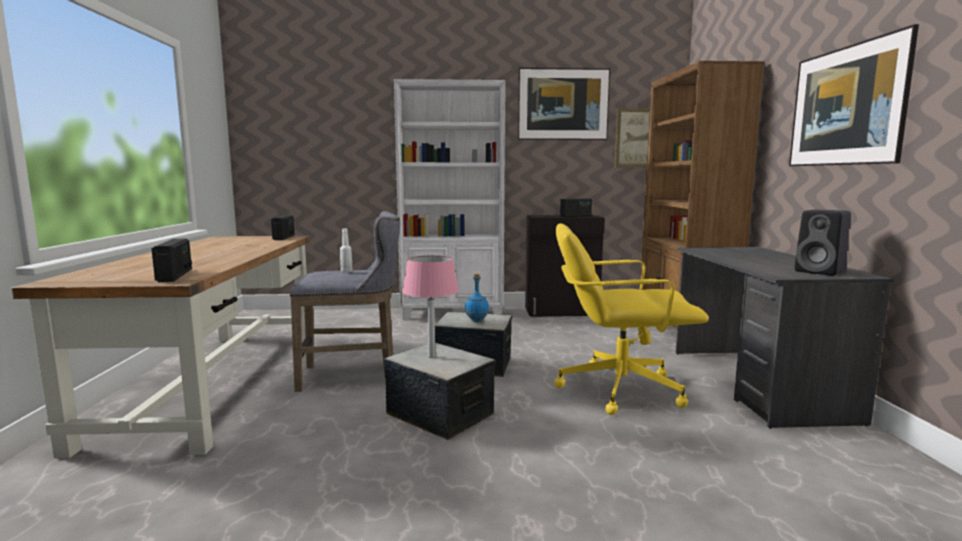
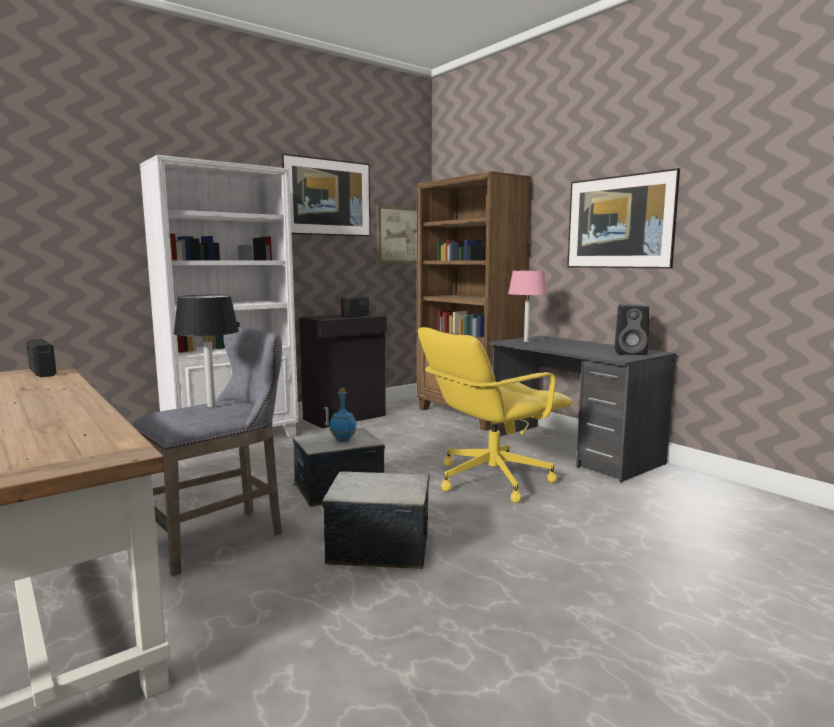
camera: 35 degrees left, 0 degrees up
radio [151,238,192,282] -> none
white bottle [340,229,353,272] -> black table lamp [173,295,239,407]
pink table lamp [402,255,459,358] -> pink table lamp moved to [508,270,548,342]

